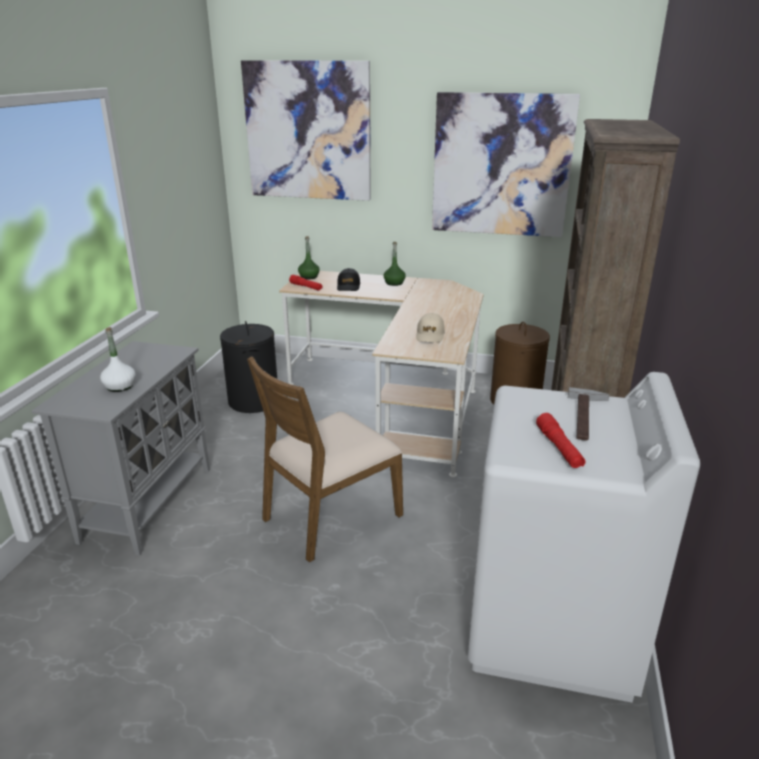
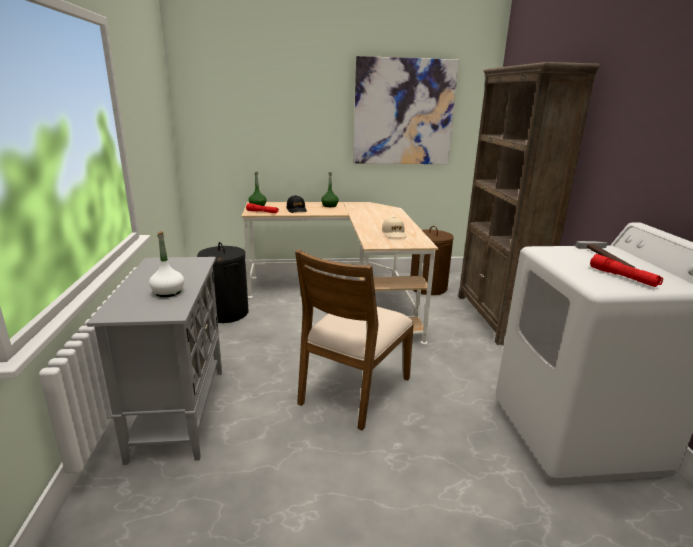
camera: 20 degrees left, 5 degrees down
picture [241,60,371,201] -> none

